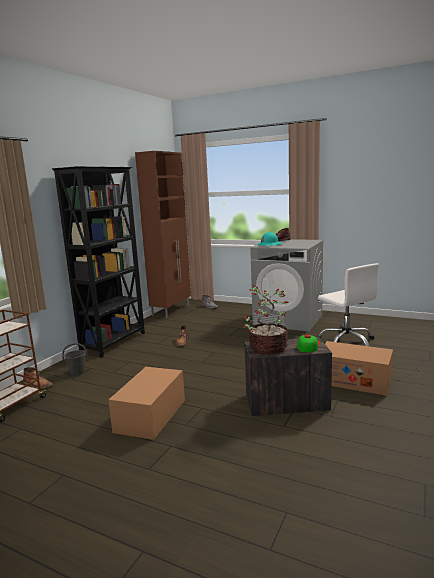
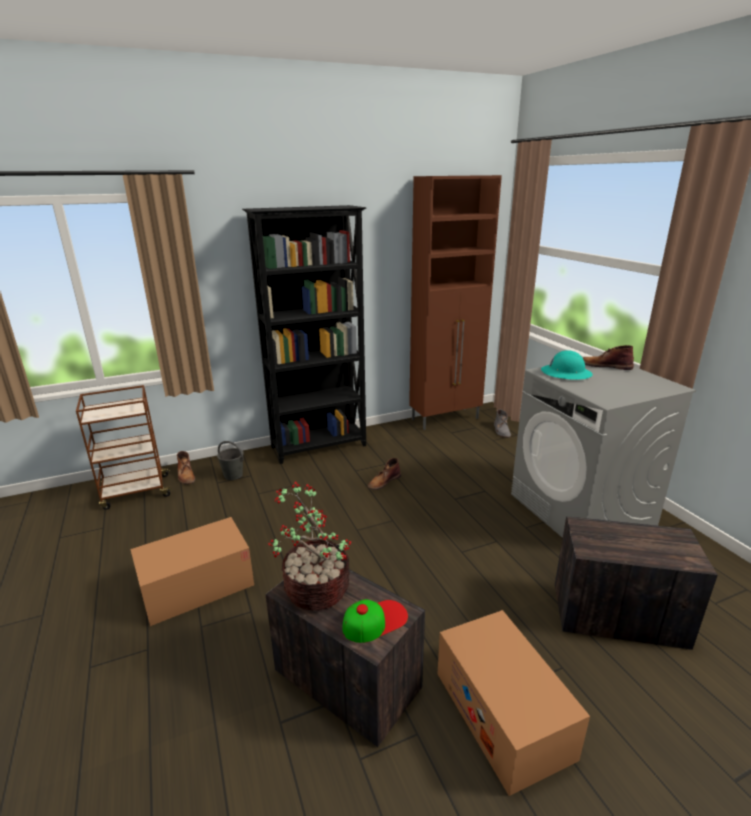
camera: 40 degrees right, 10 degrees up
white office chair [317,263,379,346] -> crate [555,516,718,650]

